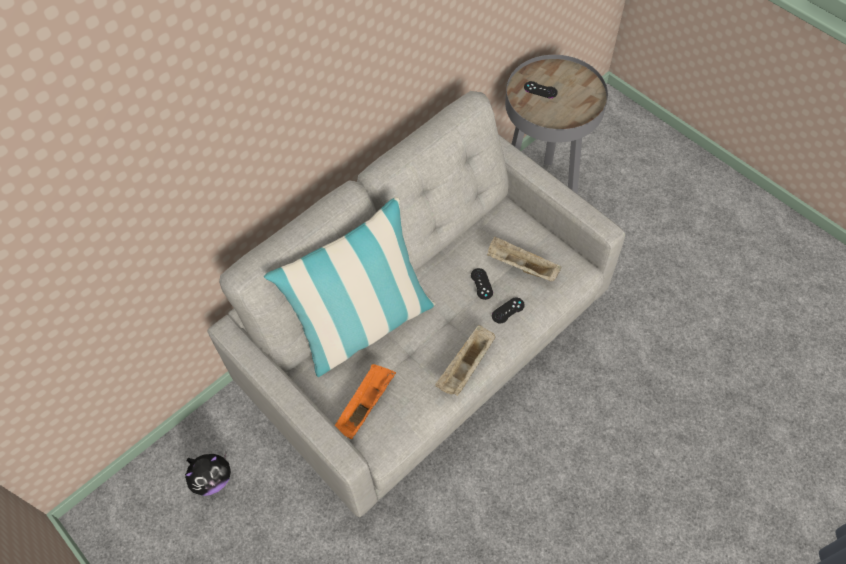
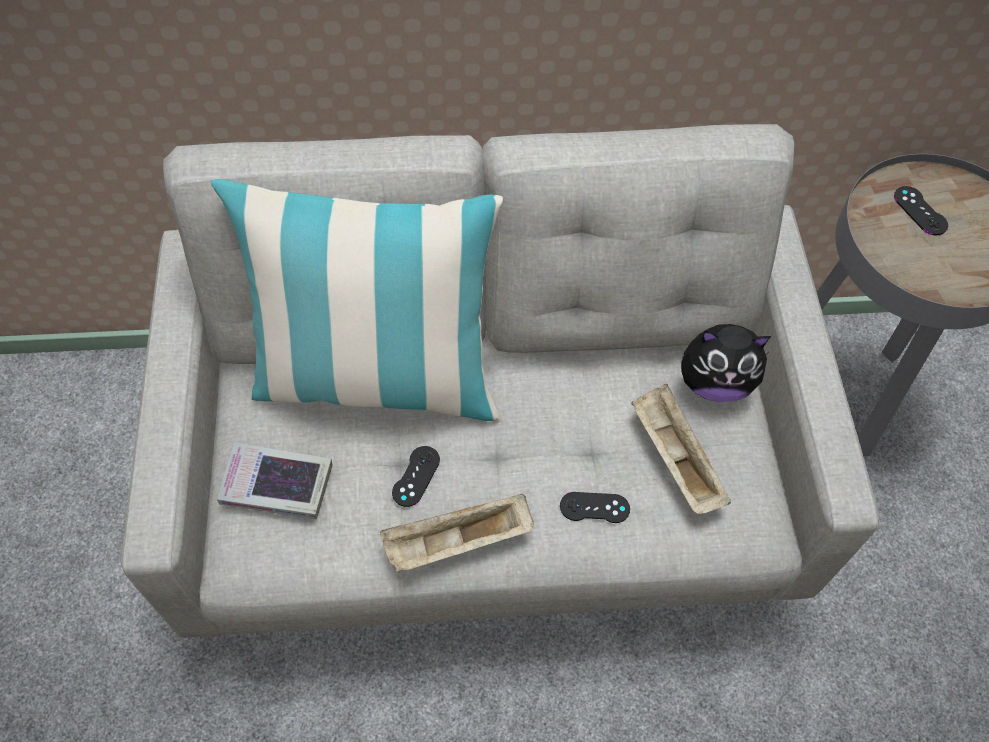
camera: 35 degrees right, 0 degrees up
plush toy [185,453,231,496] -> plush toy moved to [681,324,771,402]
orange tray [335,364,396,439] -> book [217,442,333,519]
black game controller [471,268,493,300] -> black game controller moved to [392,446,440,507]

